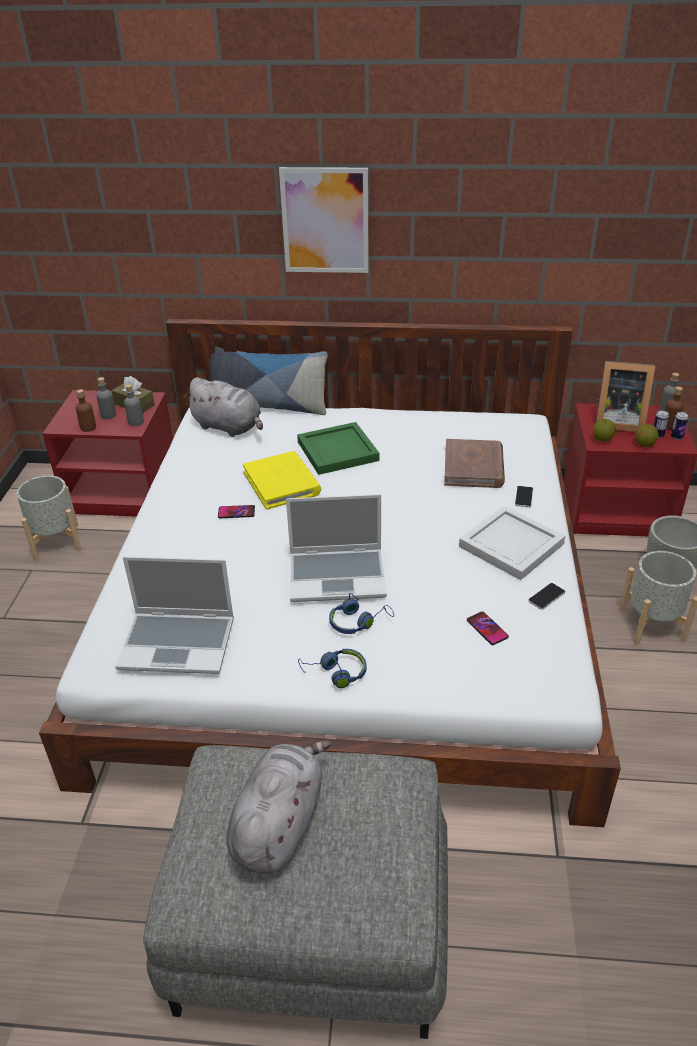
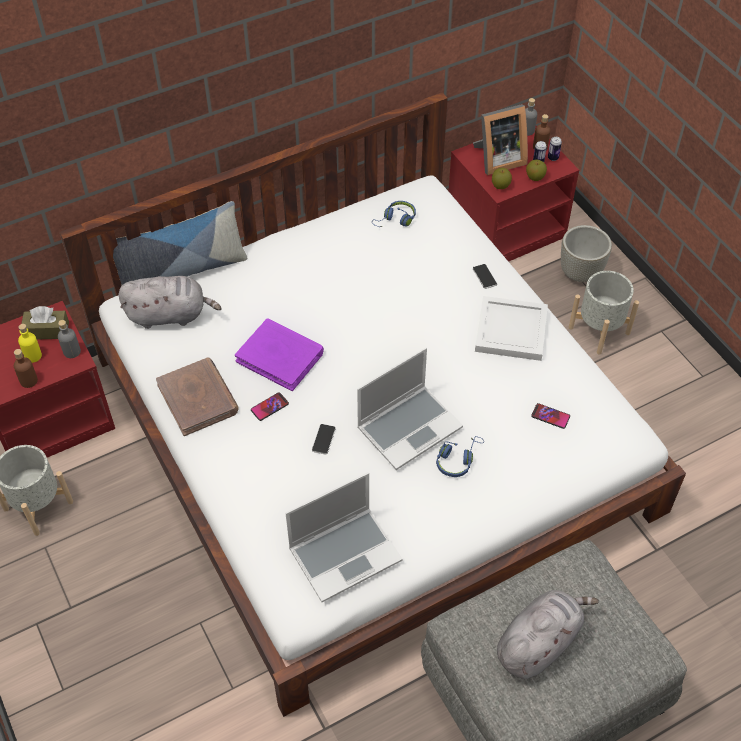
camera: 35 degrees left, 15 degrees up
grey bottle [96,377,116,419] -> yellow bottle [18,324,42,363]
grey plush toy [226,741,331,873] -> grey plush toy turned 60 degrees clockwise [497,590,599,679]
yellow book [243,451,321,510] -> purple book [235,319,324,391]
picture [279,167,369,273] -> none
green tray [297,422,380,475] -> none
blue headphones [298,649,367,688] -> blue headphones moved to [372,201,416,227]
brown book [444,439,505,488] -> brown book moved to [156,357,239,436]
phone [528,583,565,610] -> phone moved to [312,424,336,455]

